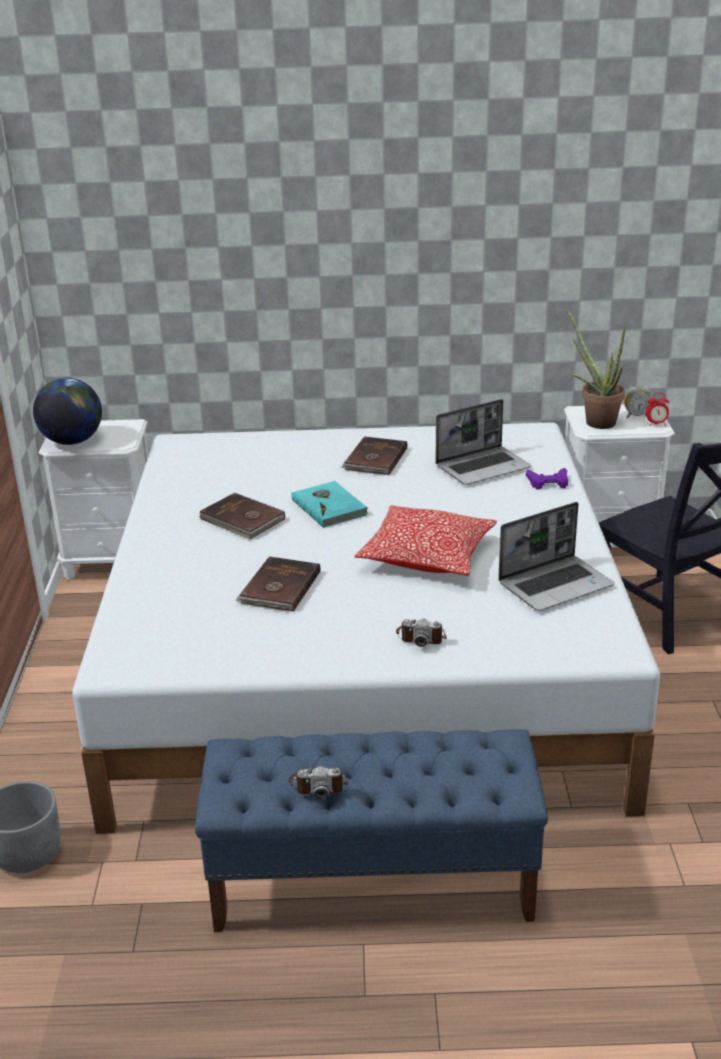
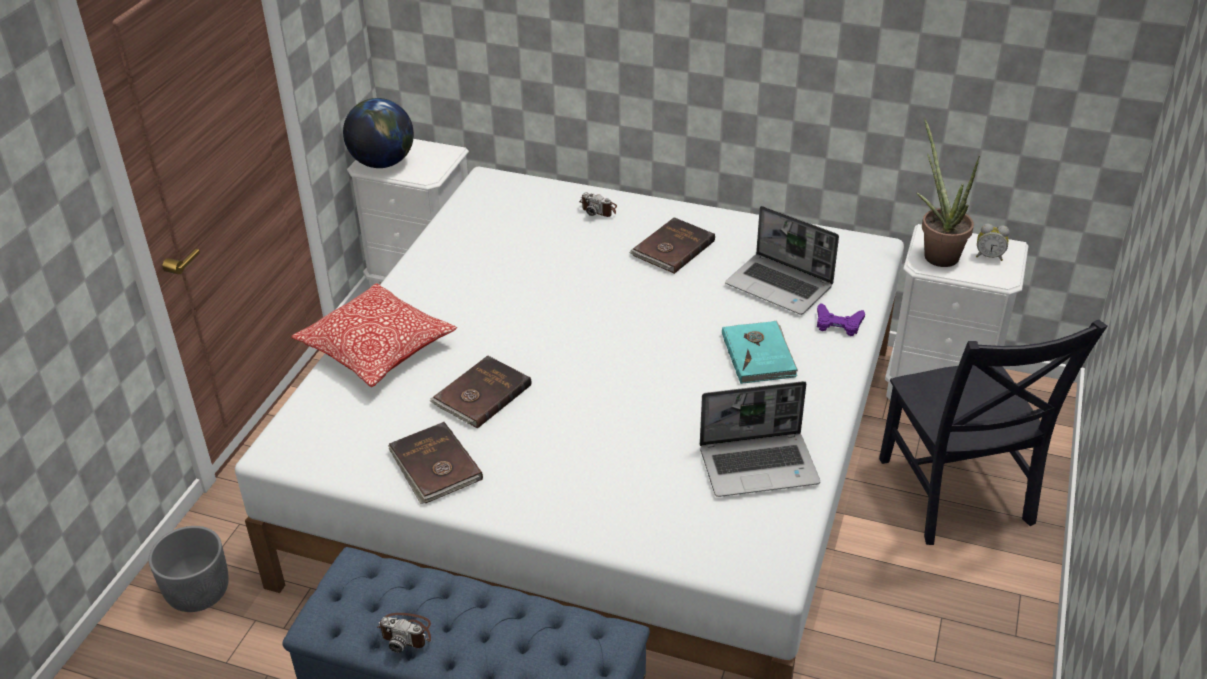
camera: 20 degrees right, 10 degrees up
brown book [199,493,285,539] -> brown book moved to [388,422,483,504]
turquoise book [291,481,368,528] -> turquoise book moved to [722,320,798,384]
pillow [354,505,497,576] -> pillow moved to [291,283,457,387]
camera [396,618,447,647] -> camera moved to [579,192,617,217]
laptop [436,399,531,485] -> laptop turned 45 degrees clockwise [725,206,839,315]
alarm clock [646,393,669,426] -> none

